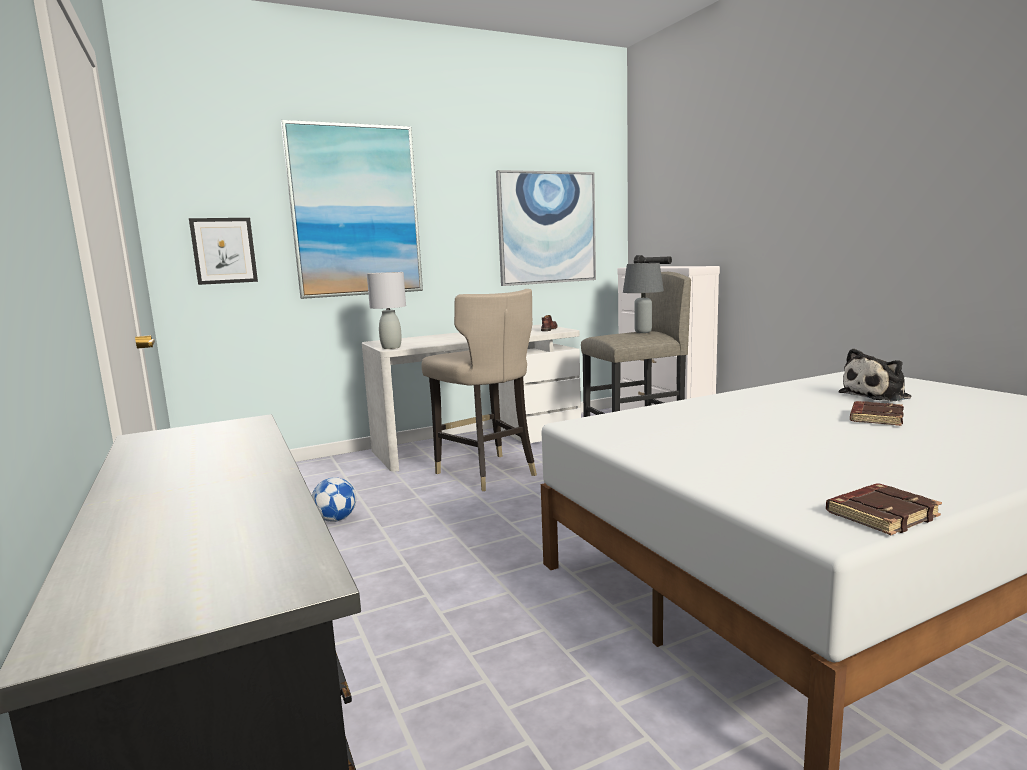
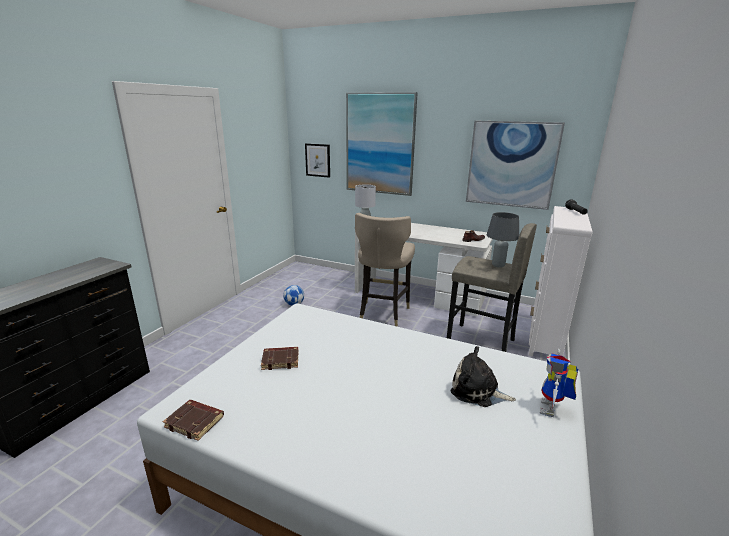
camera: 50 degrees right, 10 degrees up
brown book [850,401,904,426] -> brown book moved to [261,347,298,370]
none -> toy robot [540,349,578,417]

